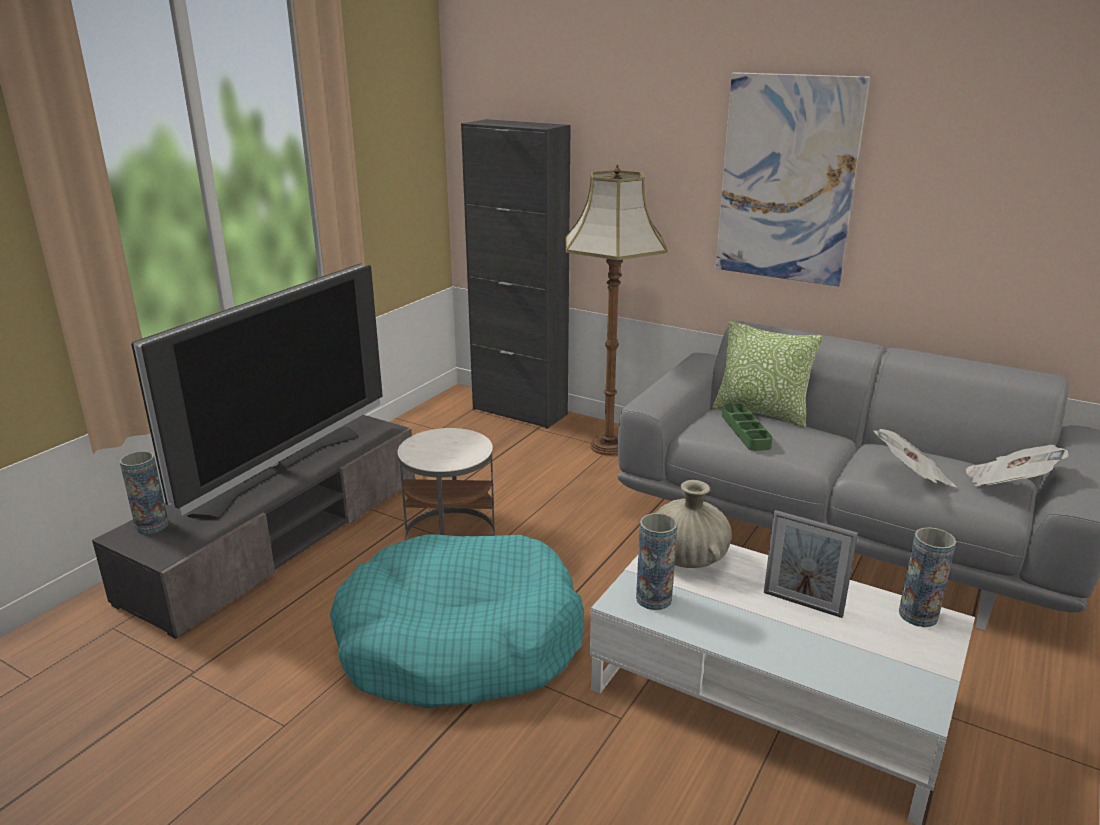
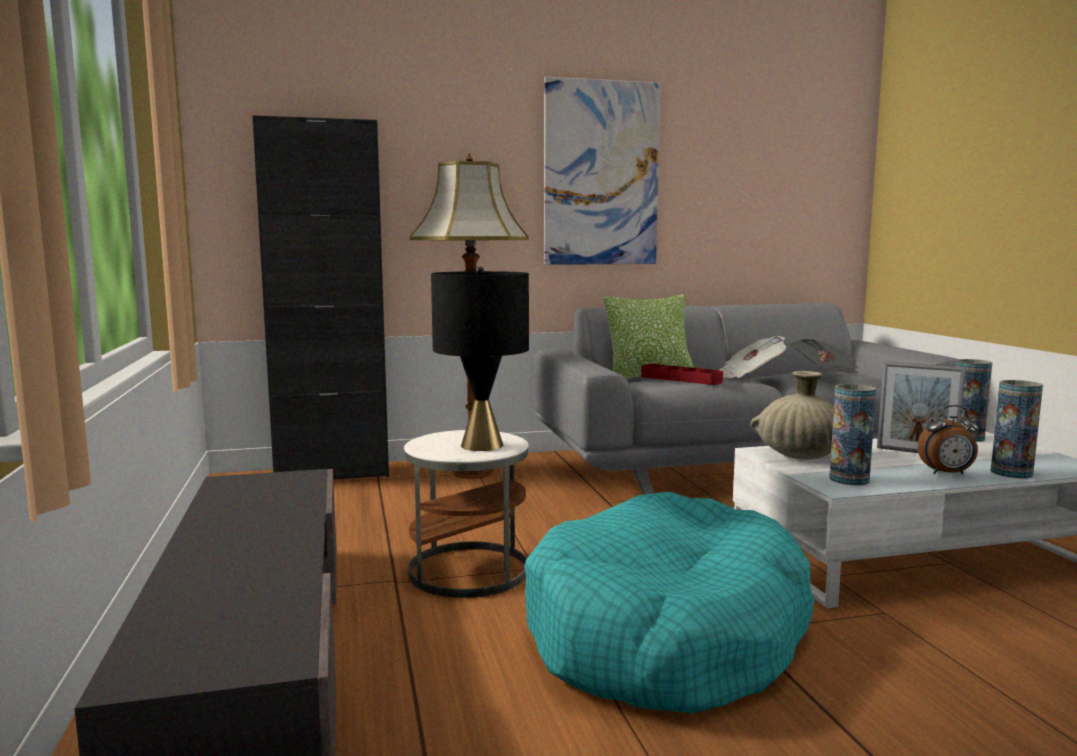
camera: 45 degrees left, 15 degrees down
vase [120,451,168,534] -> vase moved to [991,380,1043,478]
television [131,264,383,519] -> none
green tray [722,403,772,451] -> red tray [641,364,723,385]
picture frame [764,510,858,618] -> picture frame turned 45 degrees clockwise [877,362,966,453]
newspaper [966,445,1069,486] -> newspaper moved to [719,336,787,378]
none -> black table lamp [431,267,529,451]
none -> alarm clock [917,405,979,475]

